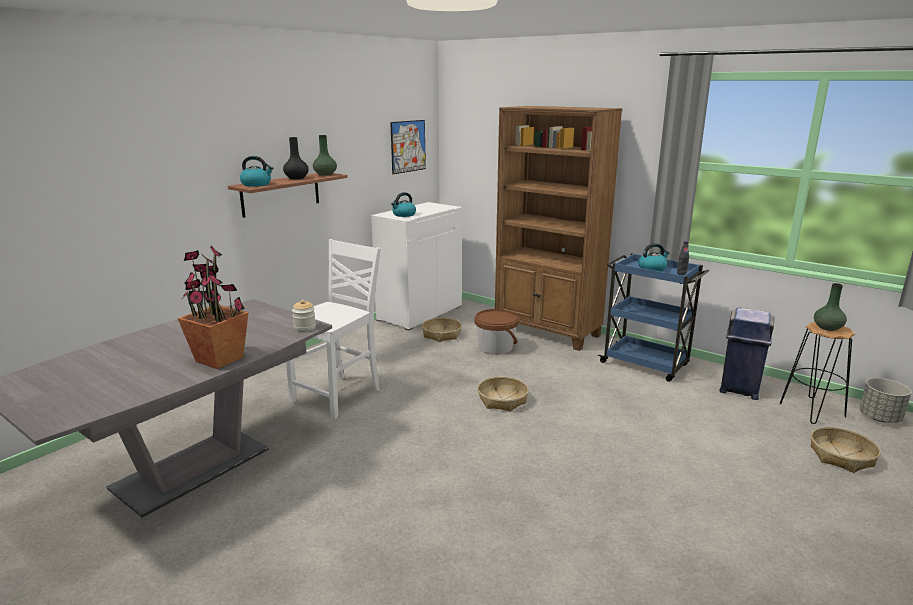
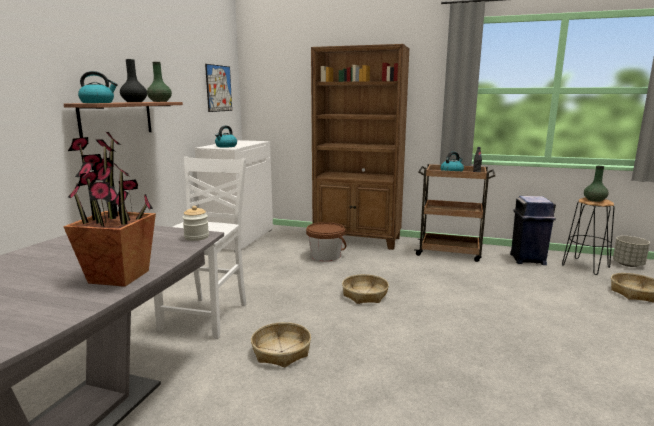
camera: 20 degrees left, 5 degrees down
basket [422,318,462,342] -> basket moved to [251,322,311,367]
blue cart [598,253,709,382] -> brown cart [414,164,495,262]

